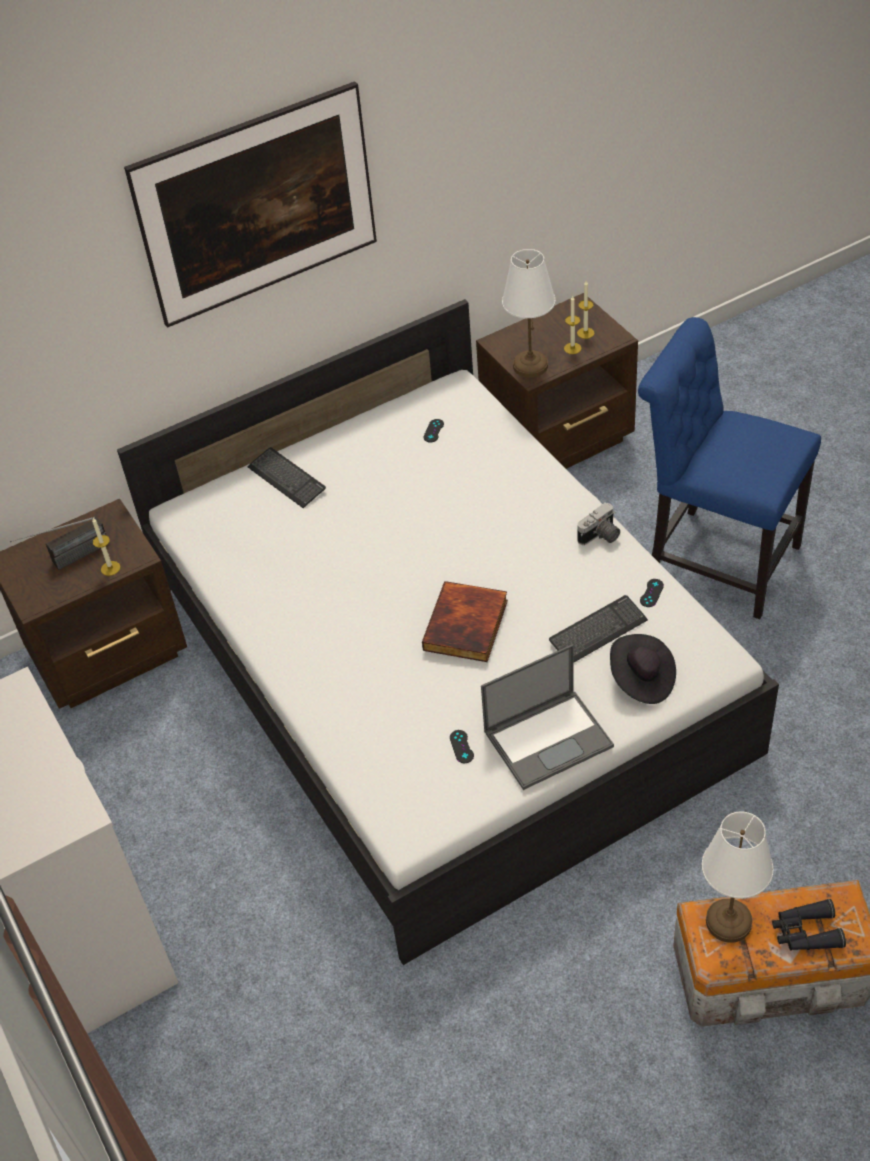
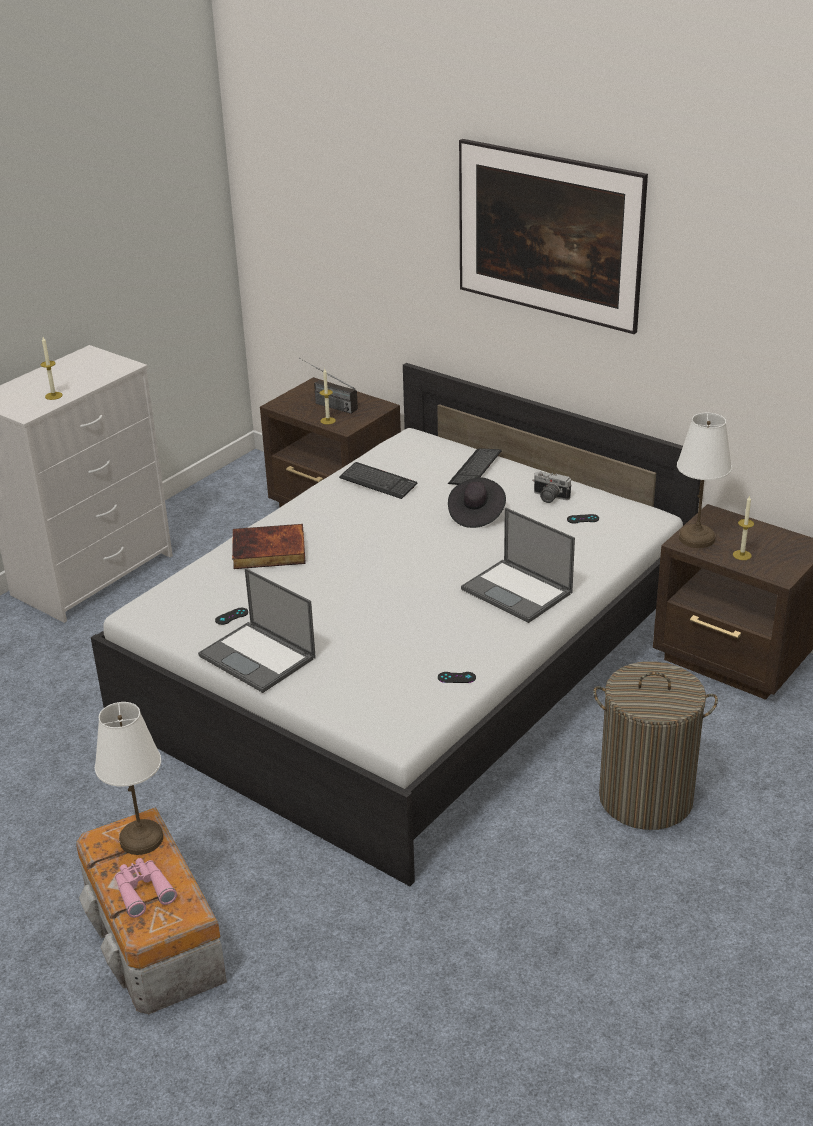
camera: 65 degrees right, 15 degrees down
book [422,581,508,662] -> book moved to [232,524,306,569]
keyboard [549,595,648,663] -> keyboard moved to [339,462,417,499]
candle [577,281,595,339] -> candle moved to [41,337,63,400]
camera [577,503,620,545] -> camera moved to [532,471,572,503]
black hat [610,634,676,704] -> black hat moved to [448,478,506,528]
blue chair [638,317,821,619] -> laundry basket [593,661,718,830]
black binoculars [772,899,846,951] -> pink binoculars [115,858,177,918]
none -> laptop [461,507,575,623]

